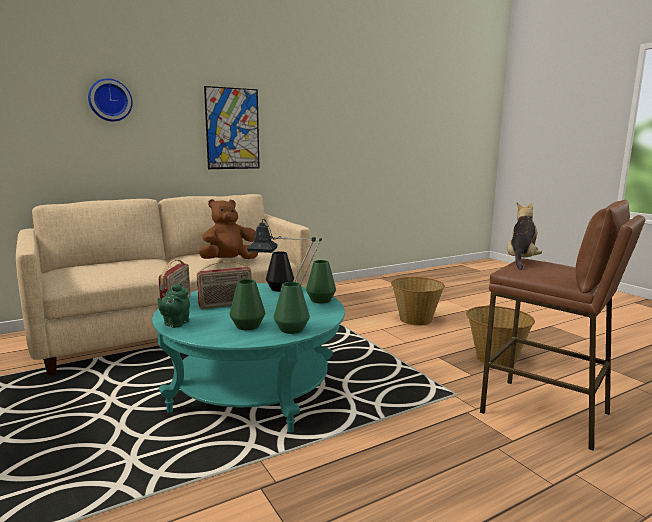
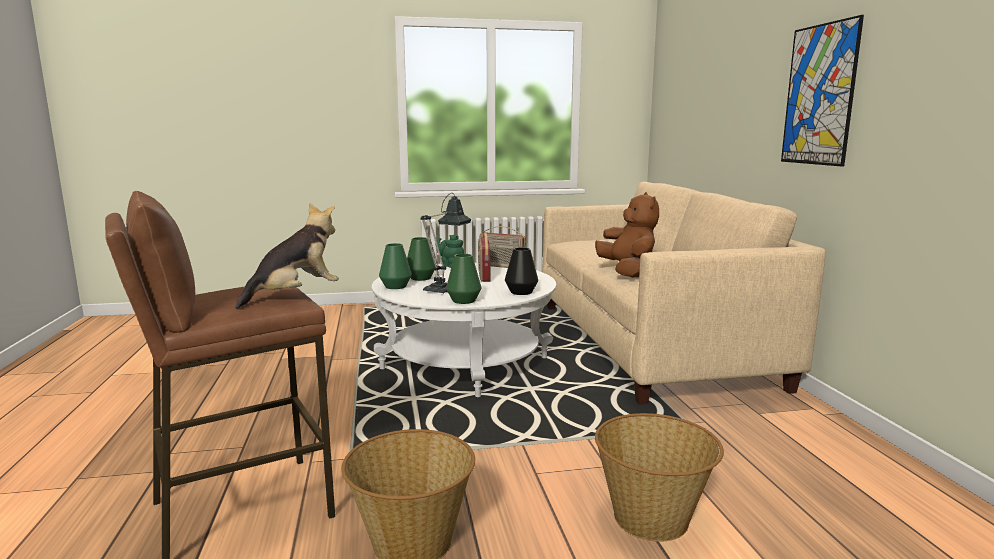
camera: 110 degrees right, 0 degrees up
wall clock [88,78,133,121] -> none
turquoise coffee table [152,283,345,433] -> white coffee table [372,263,556,397]
plush toy [507,203,542,270] -> plush toy turned 90 degrees counterclockwise [235,203,339,309]

